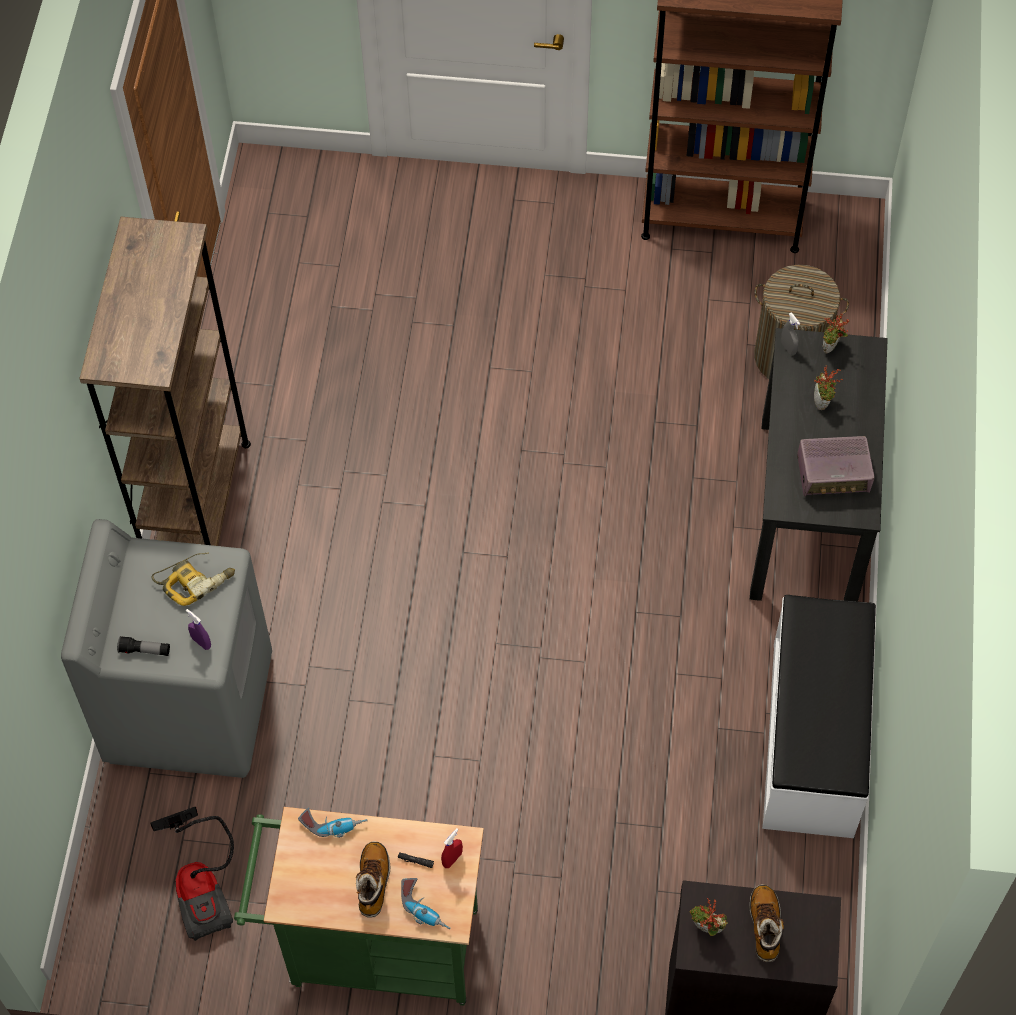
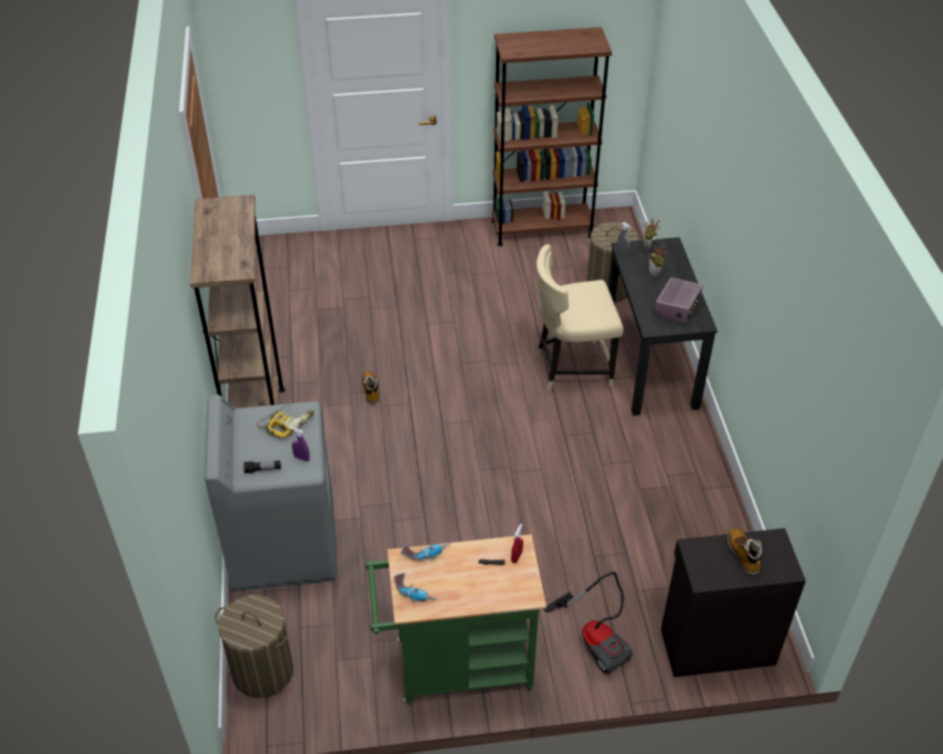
camera: 15 degrees left, 15 degrees down
vacuum cleaner [150,807,234,941] -> vacuum cleaner moved to [544,572,633,675]
boot [356,841,391,918] -> boot moved to [362,371,379,405]
power drill [401,878,451,930] -> power drill moved to [394,573,437,601]
potted plant [690,898,728,936] -> none
white bench [762,595,876,838] -> none
radio [797,436,875,497] -> radio turned 45 degrees counterclockwise [654,277,703,324]
none -> laundry basket [215,595,294,698]
none -> beige chair [536,244,623,390]

